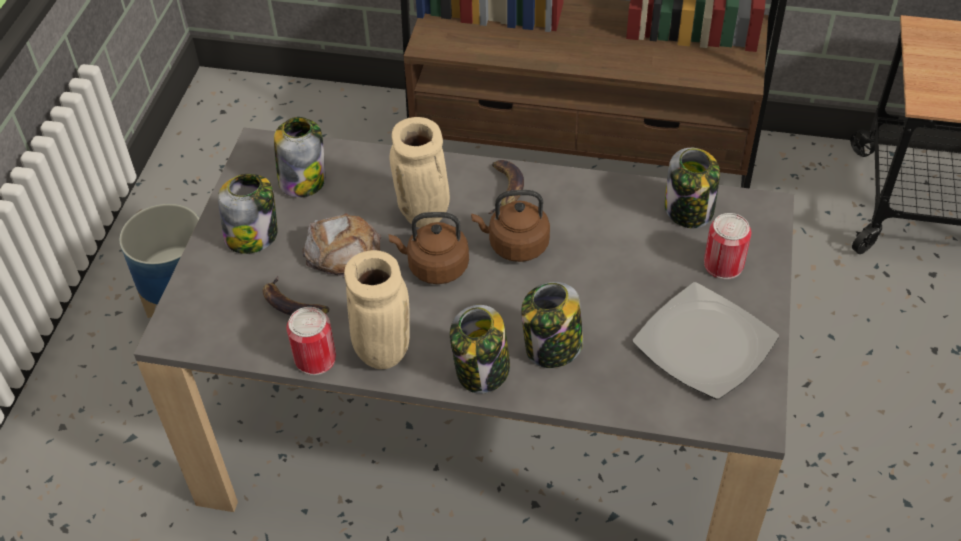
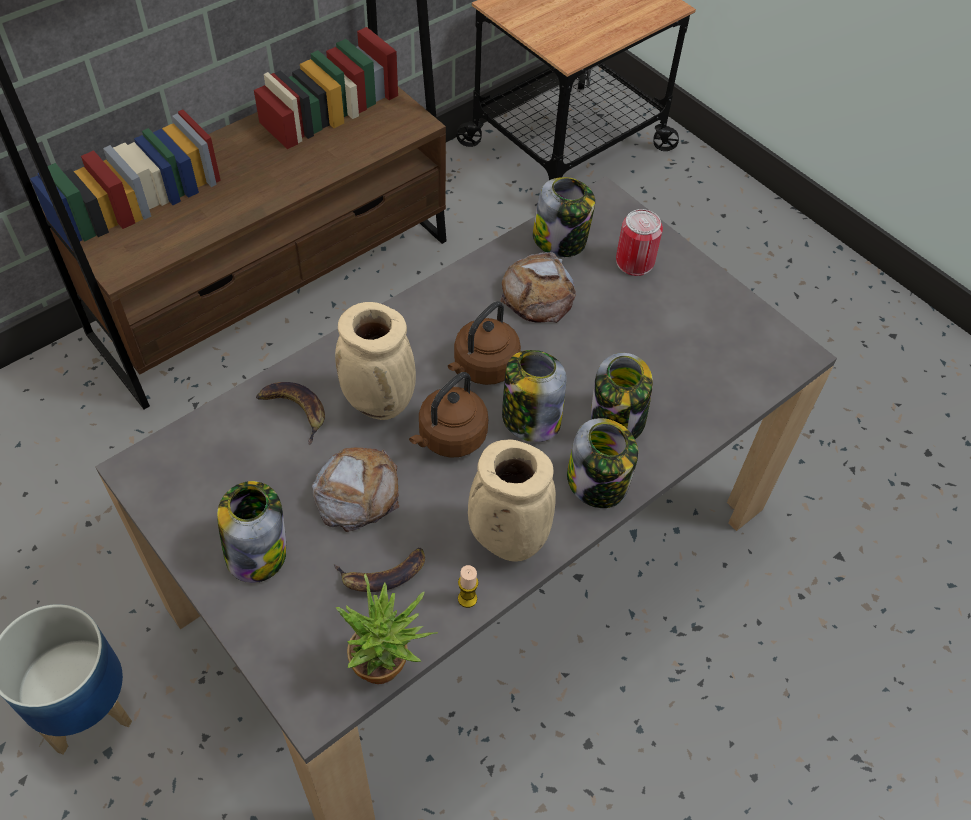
camera: 55 degrees left, 5 degrees up
jar [274,117,325,198] -> jar moved to [502,350,567,442]
can [286,307,336,375] -> candle [458,565,479,608]
banana [488,160,524,214] -> banana moved to [256,382,325,445]
plate [632,282,779,399] -> none
none -> potted plant [336,573,438,684]
none -> bread [500,252,576,323]

